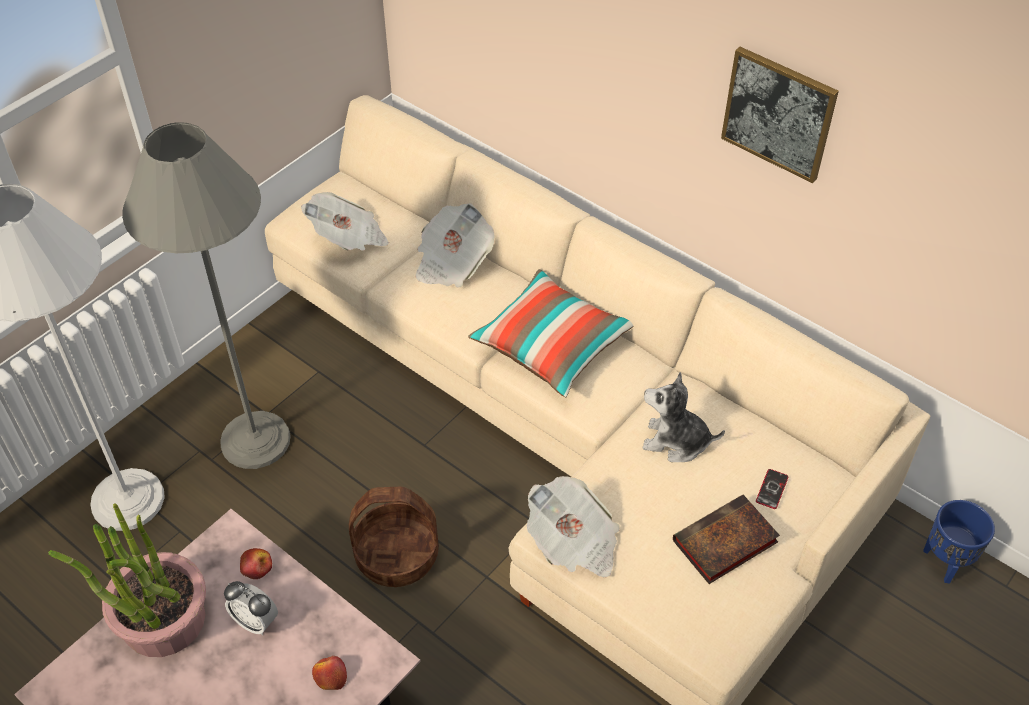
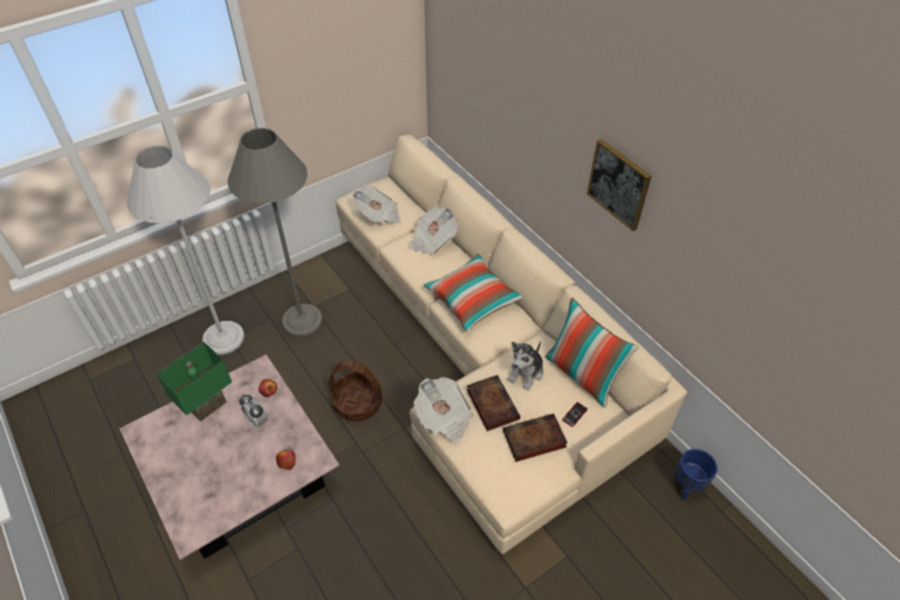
camera: 15 degrees right, 0 degrees up
potted plant [48,503,206,657] -> green table lamp [156,341,232,422]
plush toy [643,372,725,462] -> plush toy turned 90 degrees counterclockwise [507,341,544,391]
none -> book [467,375,520,431]
none -> pillow [545,298,638,407]

